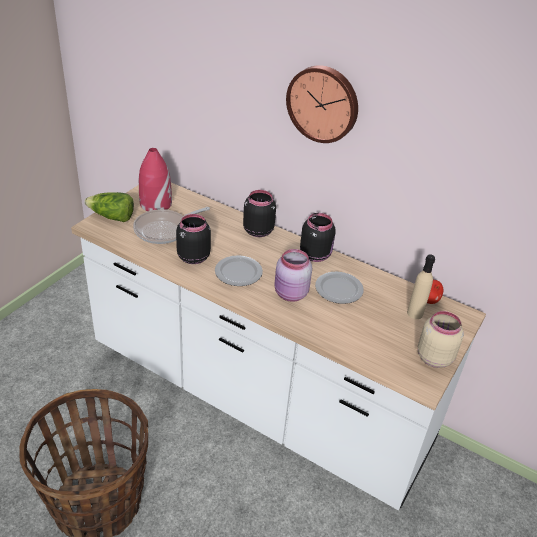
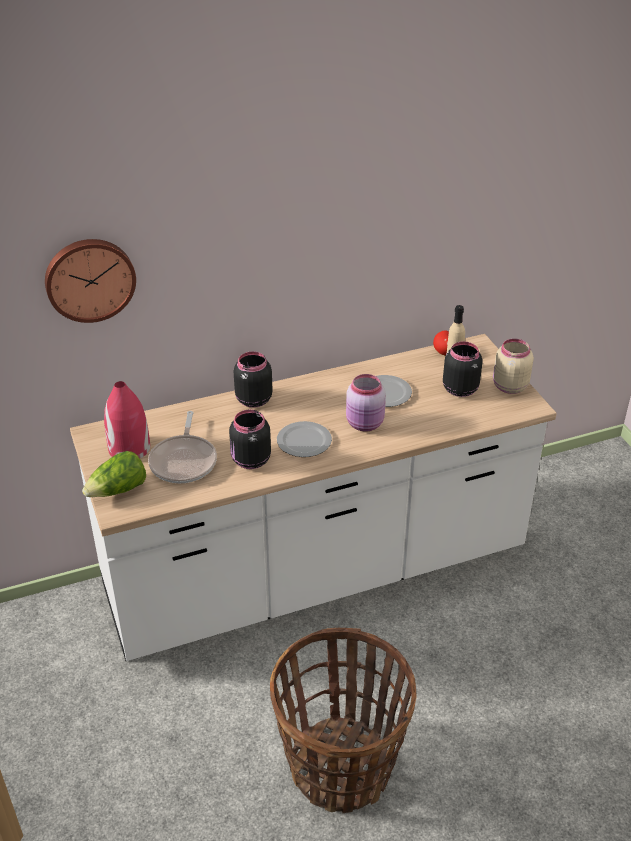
camera: 50 degrees left, 0 degrees up
wall clock [286,65,358,143] -> wall clock moved to [45,239,136,323]
black jar [300,213,335,262] -> black jar moved to [443,341,483,397]

